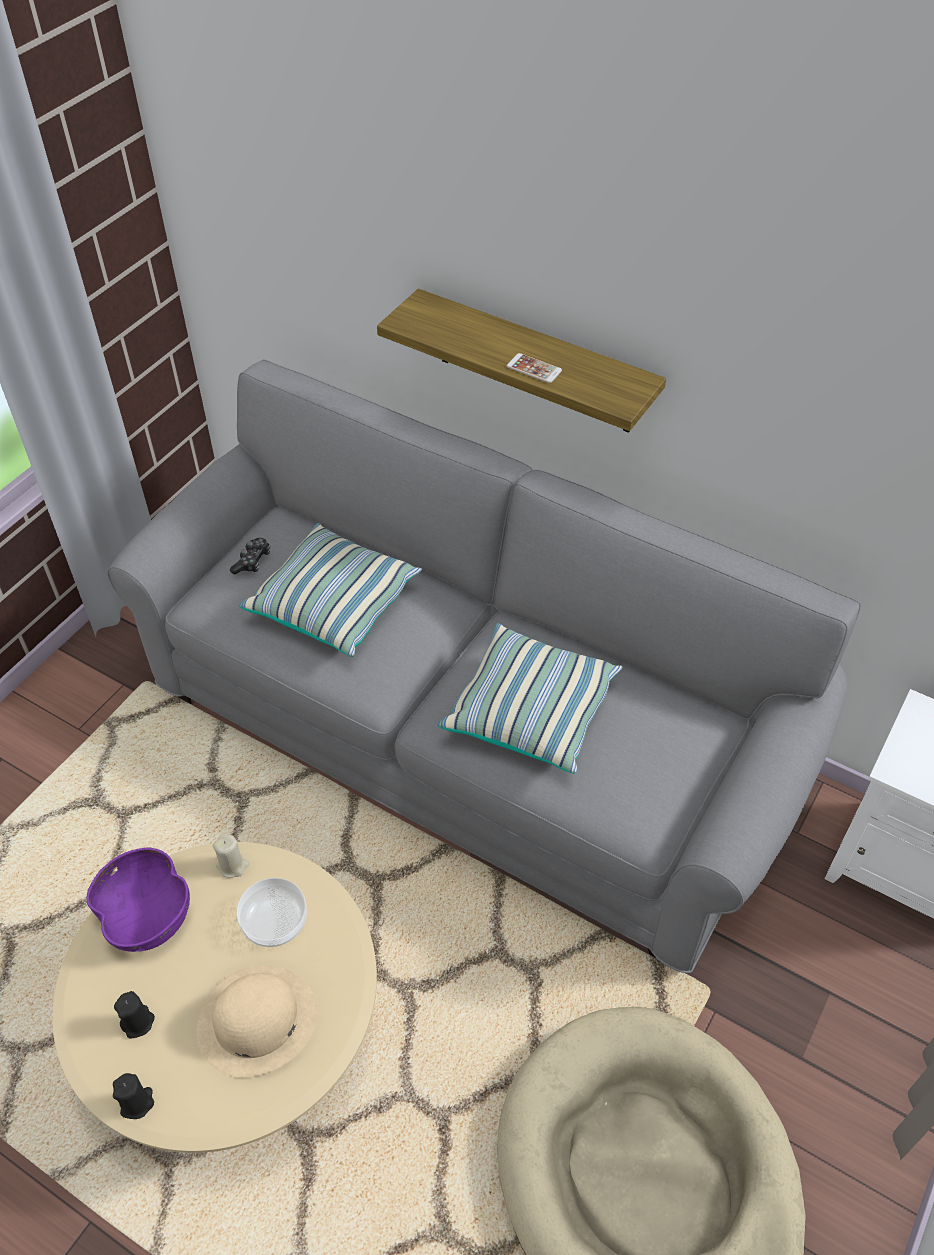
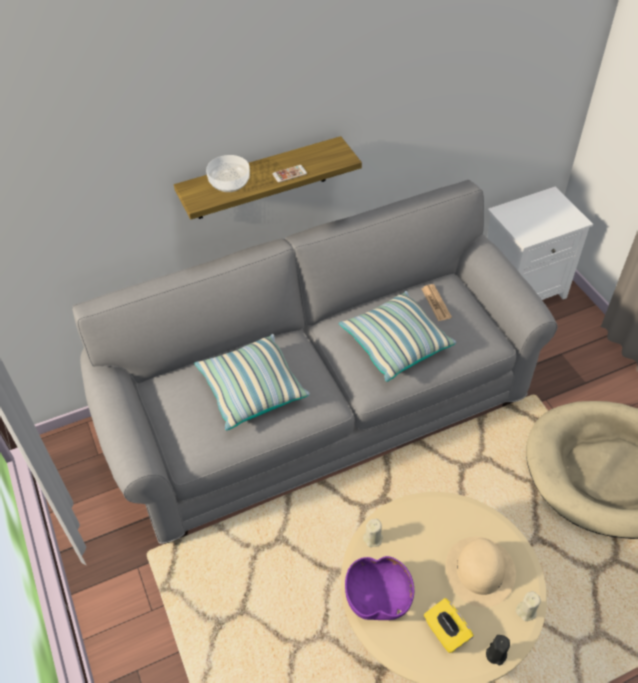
camera: 55 degrees left, 0 degrees up
black candle [114,991,155,1038] -> yellow tissue box [424,598,474,653]
game controller [230,538,270,574] -> none
bowl [237,878,307,947] -> bowl moved to [206,155,250,192]
none -> newspaper [422,284,452,321]
none -> beige candle [516,591,541,621]

